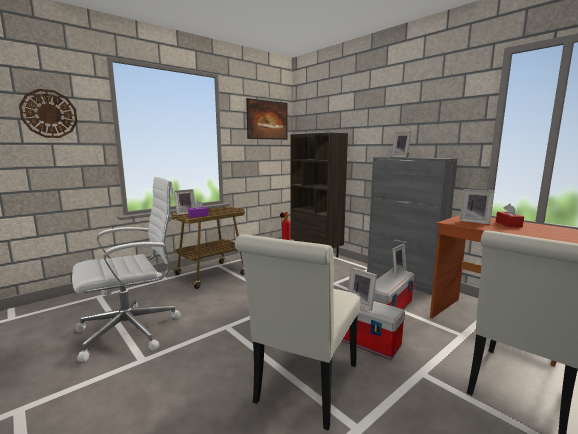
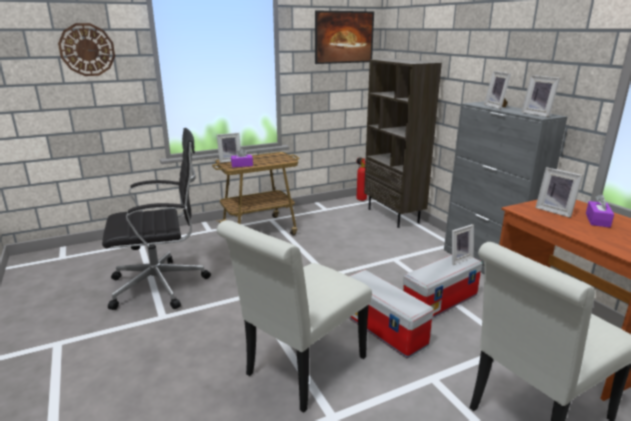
camera: 15 degrees right, 10 degrees up
white office chair [72,177,181,362] -> black office chair [102,128,211,310]
picture frame [347,267,377,311] -> picture frame moved to [521,75,560,117]
red tissue box [496,204,524,228] -> purple tissue box [586,194,614,228]

